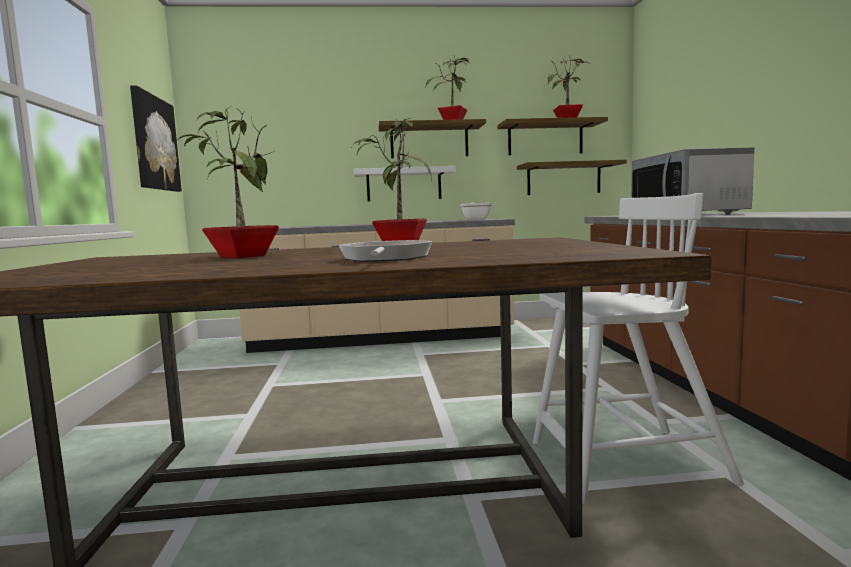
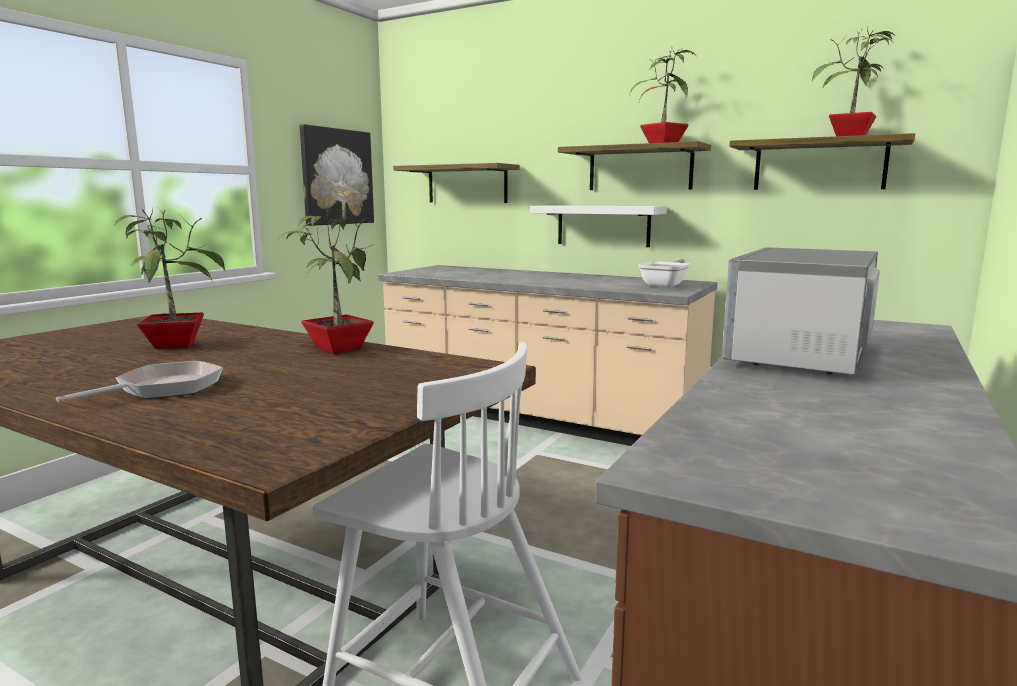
camera: 35 degrees right, 5 degrees up
shelf [517,159,627,195] -> shelf moved to [393,163,520,203]

